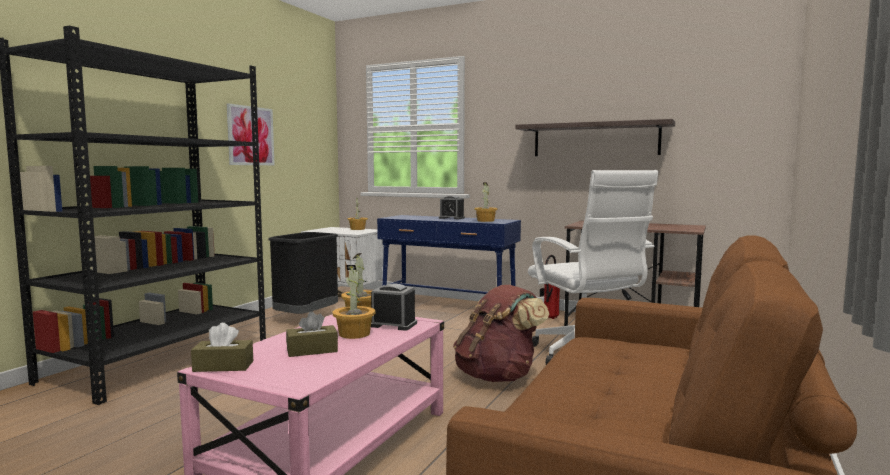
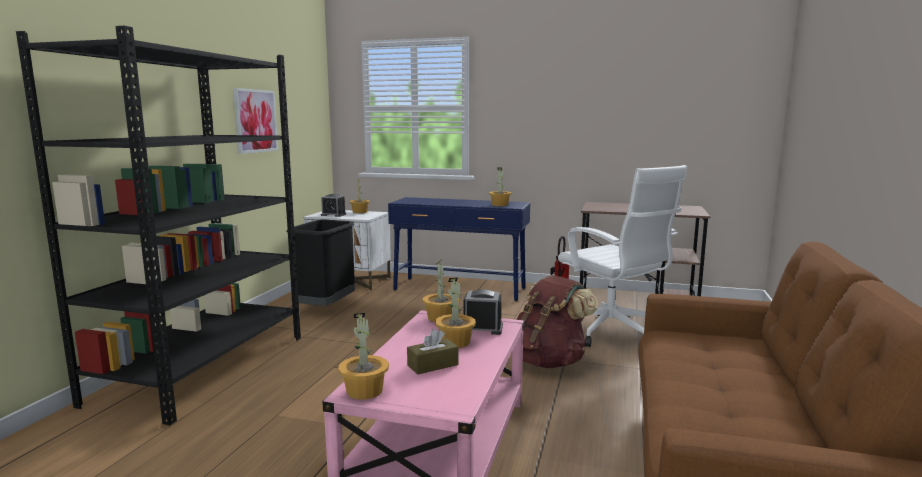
camera: 10 degrees left, 5 degrees up
brown tissue box [191,323,253,372] -> potted plant [338,313,389,400]
alarm clock [439,196,465,219] -> alarm clock moved to [321,194,346,217]
shelf [515,119,675,156] -> none

